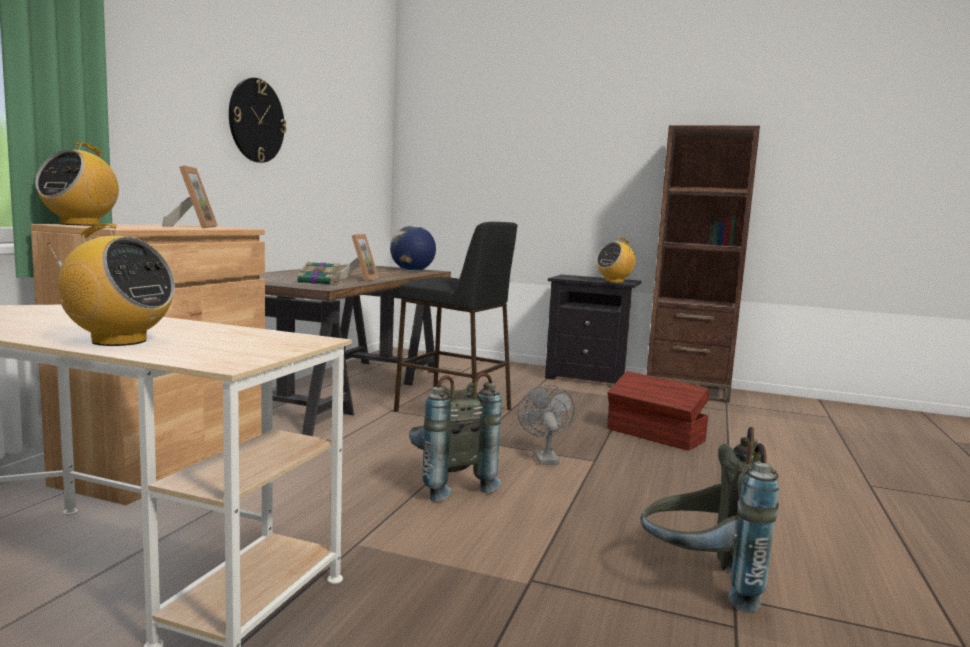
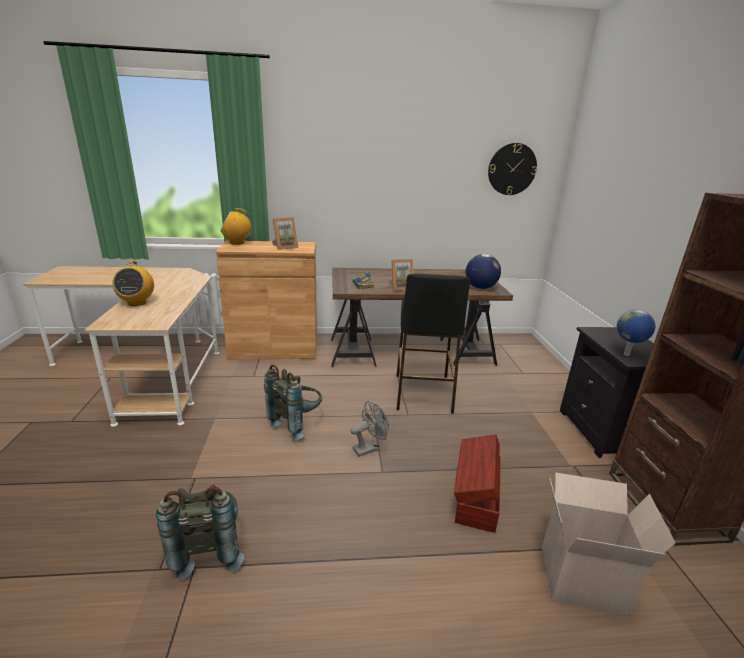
camera: 65 degrees right, 15 degrees up
wall clock [229,78,286,163] -> wall clock moved to [488,143,537,195]
radio [596,238,636,283] -> globe [617,310,656,356]
none -> cardboard box [542,473,675,616]

